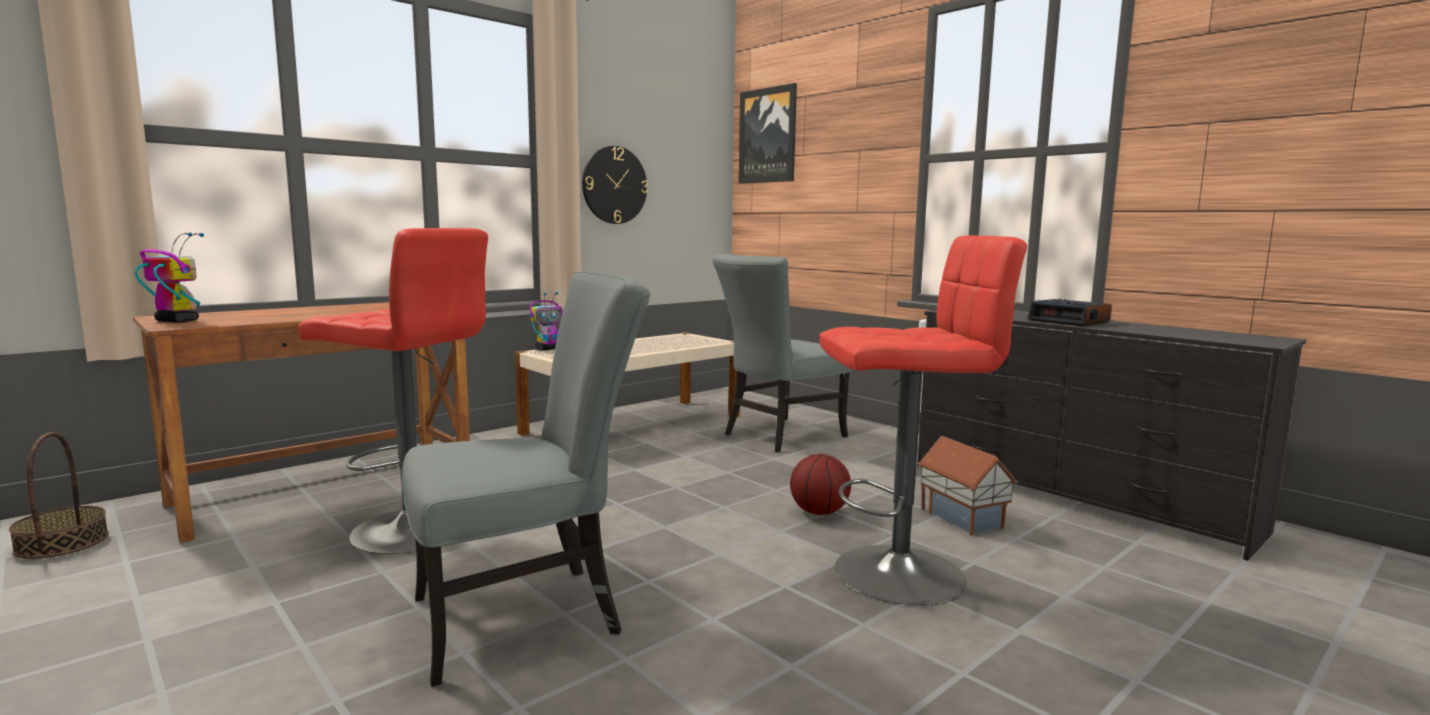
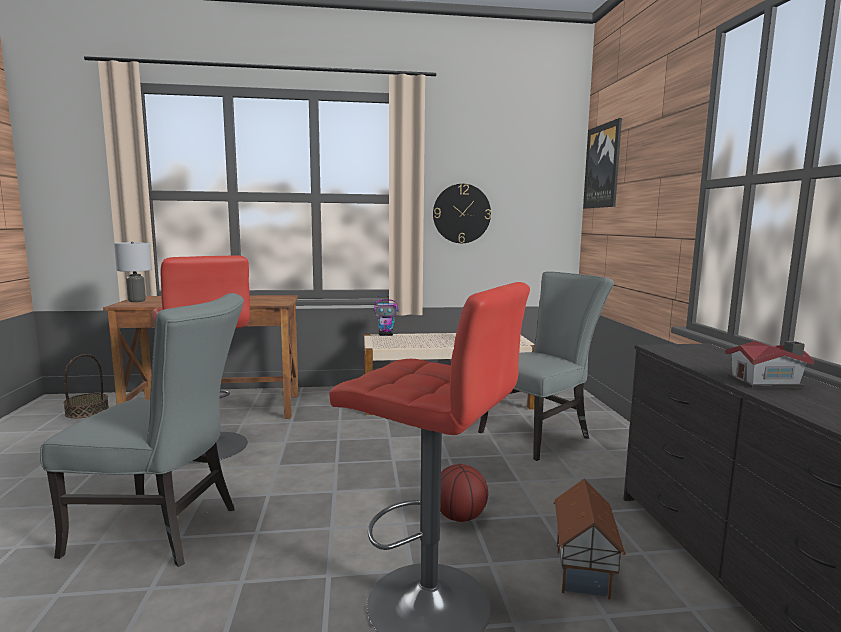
camera: 35 degrees right, 0 degrees up
toy robot [135,233,204,323] -> white table lamp [114,242,152,302]
grey chair [712,254,851,452] -> grey chair turned 150 degrees clockwise [478,271,614,461]
alarm clock [1028,299,1112,326] -> toy house [725,341,814,388]

